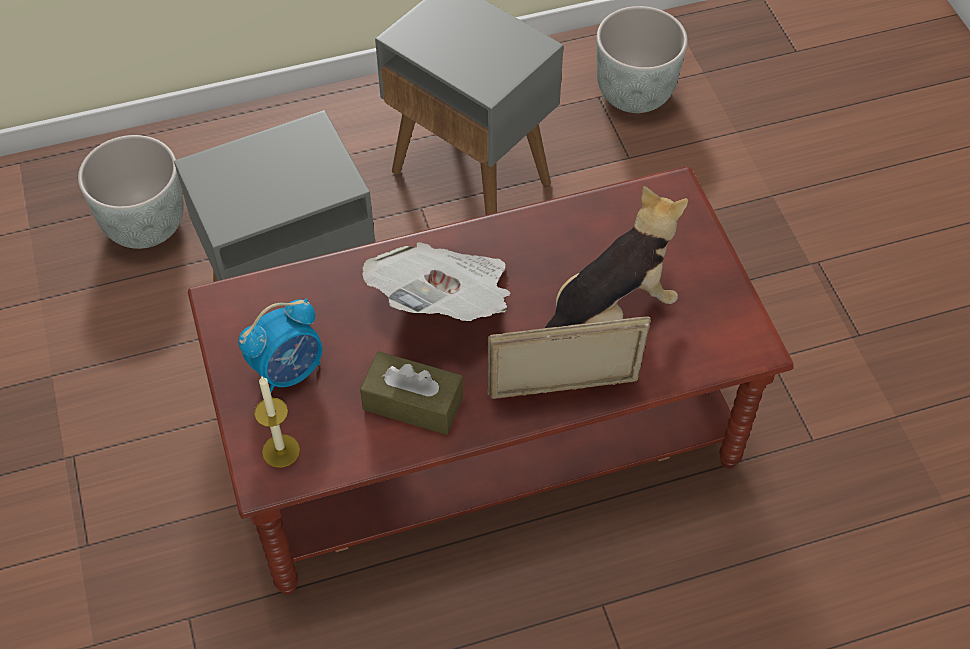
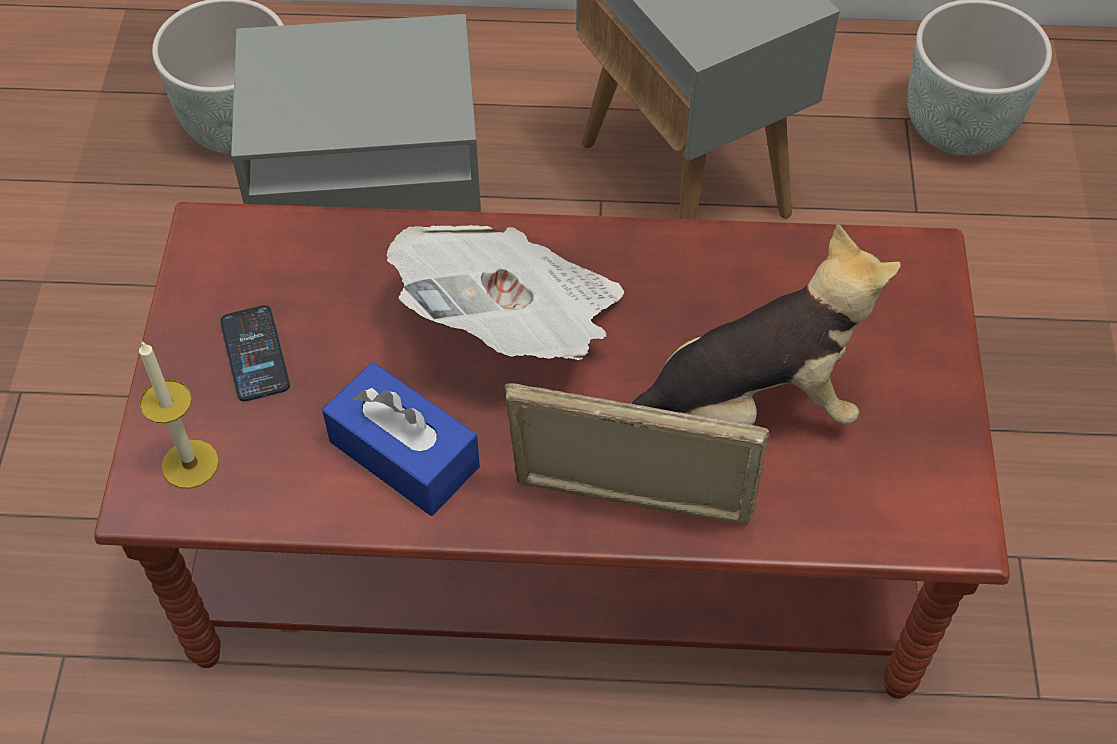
camera: 20 degrees right, 0 degrees up
alarm clock [238,299,322,393] -> phone [220,305,290,401]
brown tissue box [360,351,463,435] -> blue tissue box [322,362,480,516]

